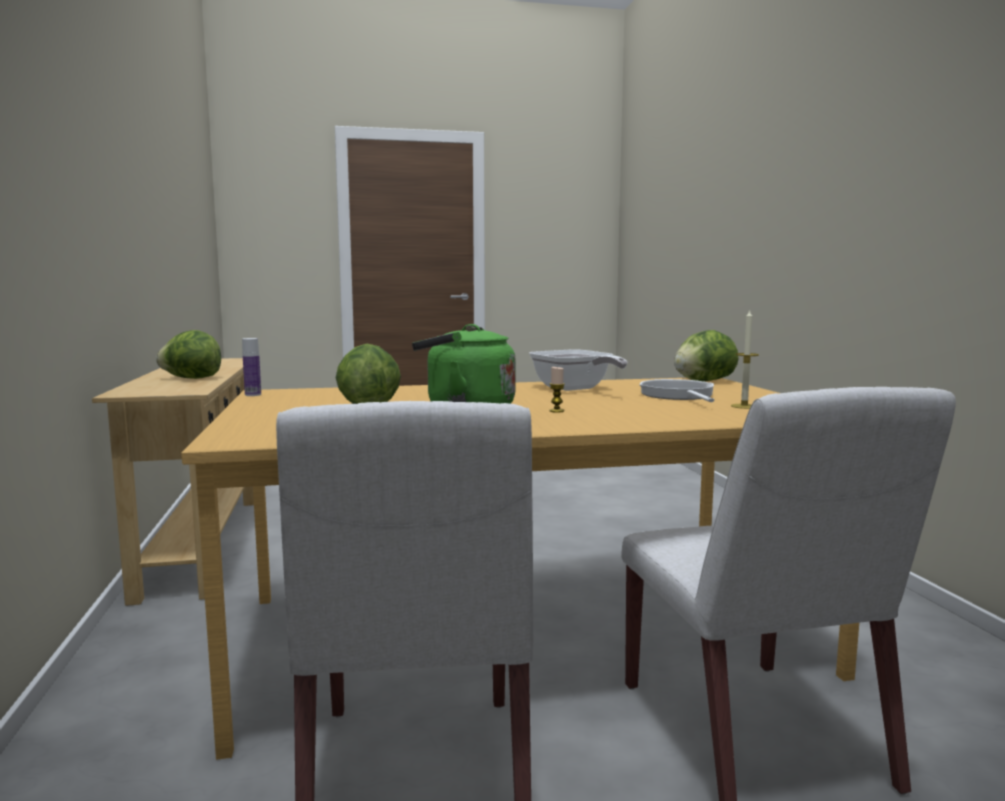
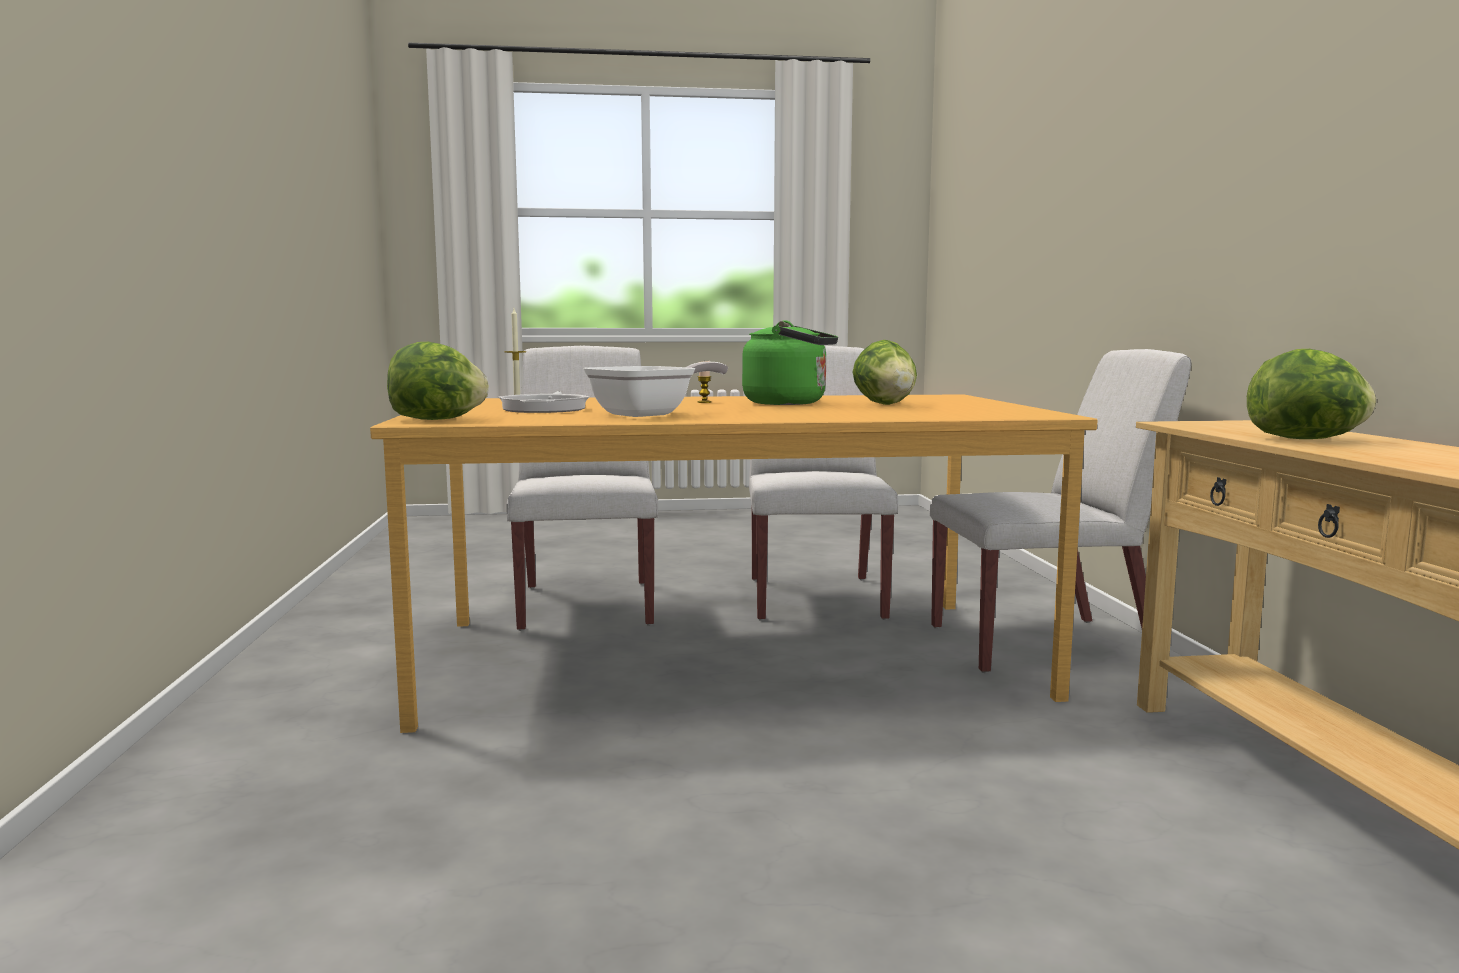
camera: 175 degrees left, 0 degrees up
bottle [242,338,261,396] -> none
frying pan [529,350,627,391] -> frying pan turned 75 degrees clockwise [583,362,728,417]
none -> white chair [929,349,1191,673]

